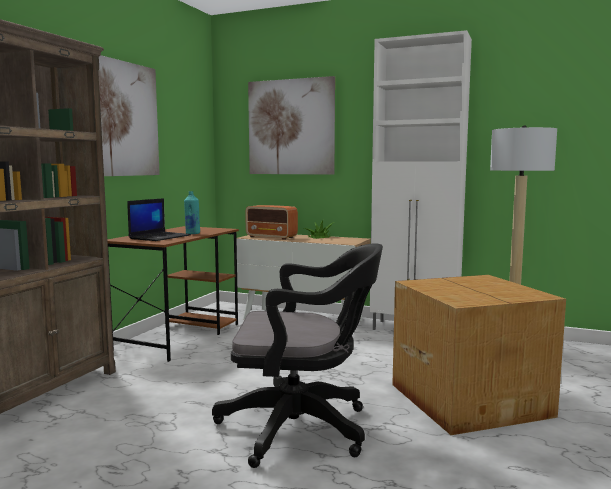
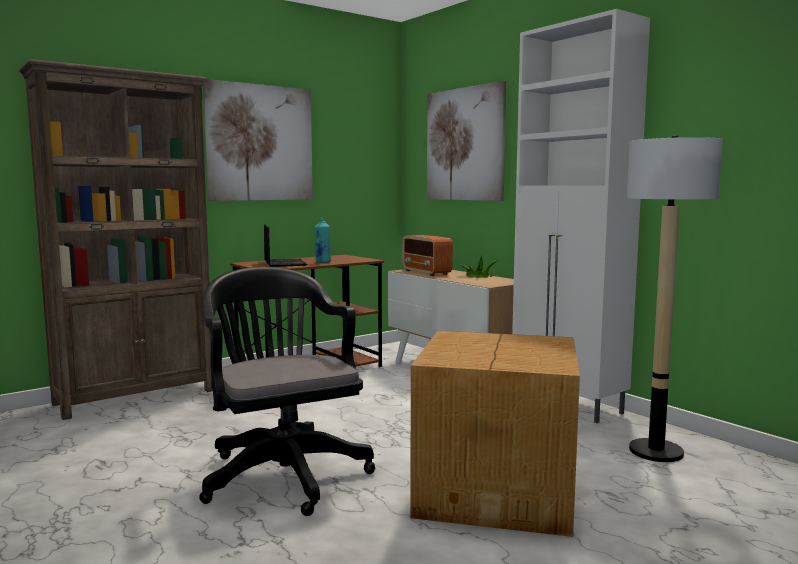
camera: 30 degrees right, 0 degrees up
laptop [127,198,191,241] -> laptop turned 75 degrees counterclockwise [264,224,308,267]
black office chair [212,243,383,468] -> black office chair turned 150 degrees counterclockwise [199,267,375,516]

